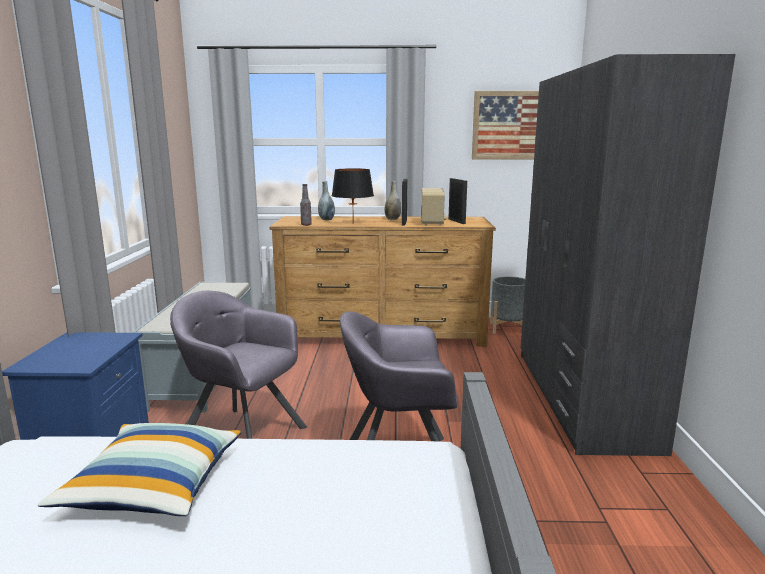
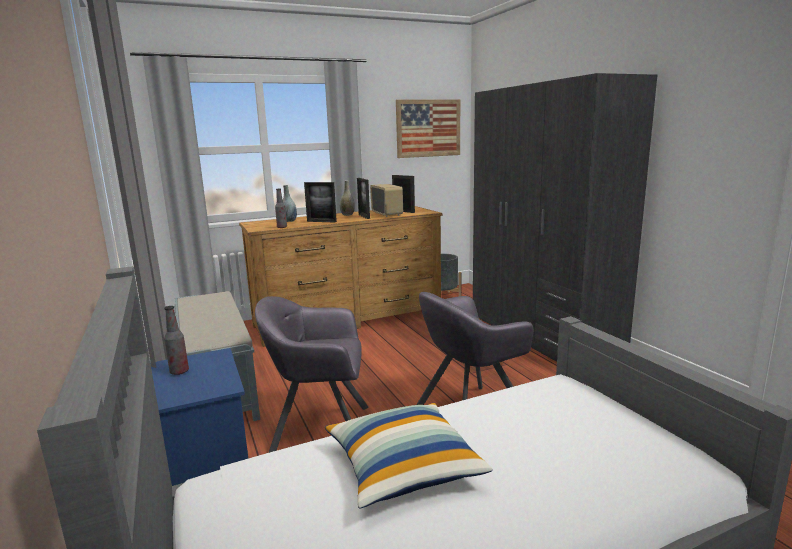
camera: 25 degrees left, 0 degrees up
black table lamp [332,168,374,223] -> picture frame [304,182,337,222]
none -> bottle [164,306,189,375]

